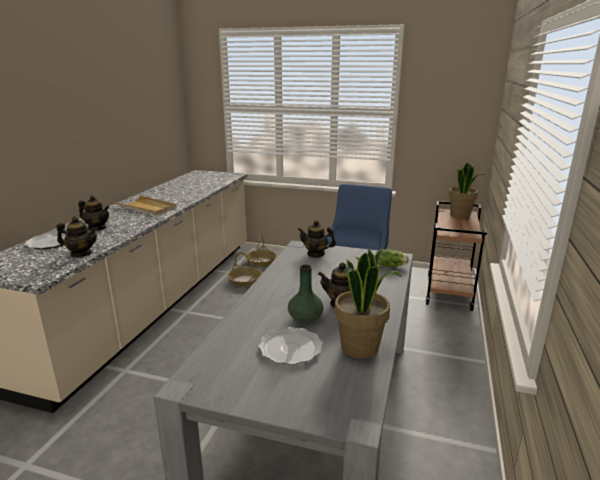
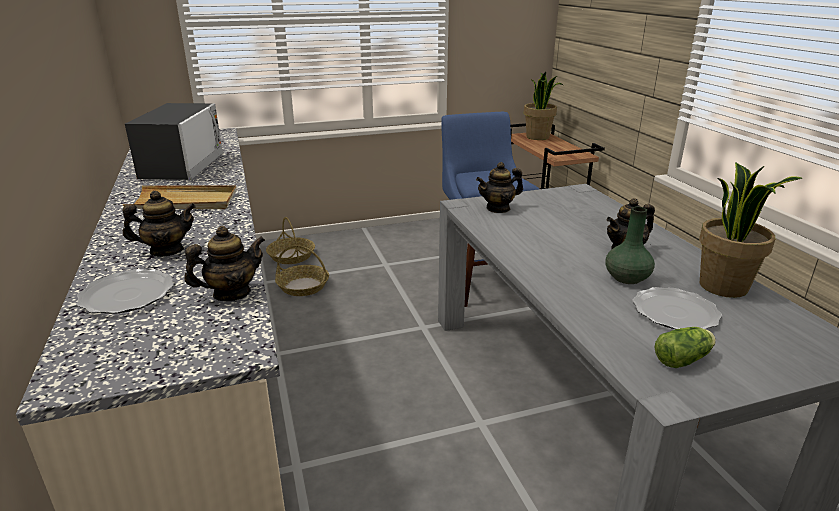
camera: 35 degrees left, 5 degrees up
lettuce [378,249,409,267] -> lettuce moved to [654,327,716,368]
none -> microwave [125,103,223,180]

